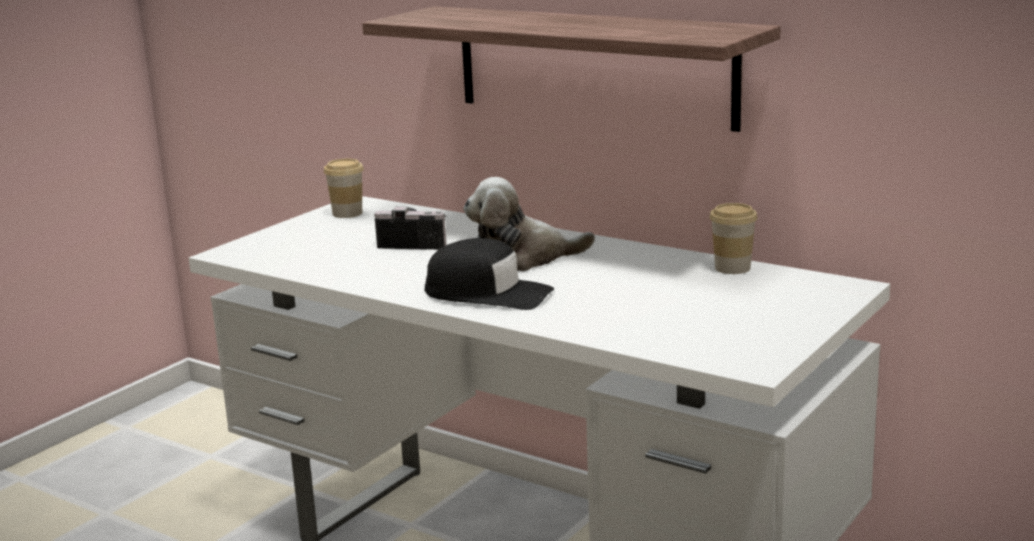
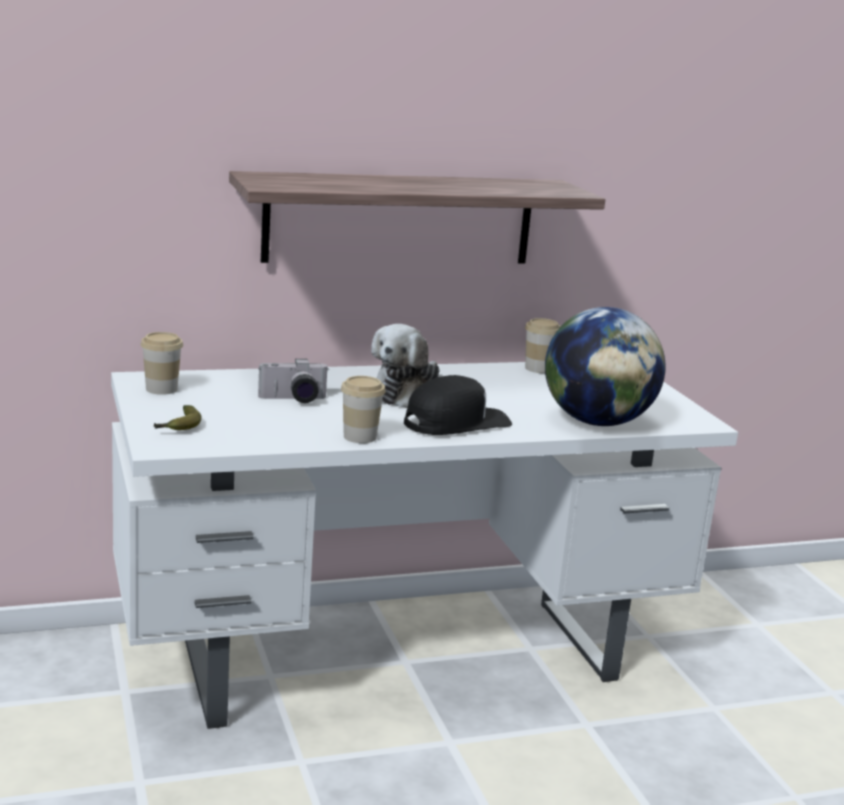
camera: 55 degrees left, 0 degrees up
camera [374,207,447,250] -> camera turned 150 degrees counterclockwise [258,359,328,403]
none -> banana [154,405,202,430]
none -> cup [341,376,386,443]
none -> globe [545,307,666,426]

